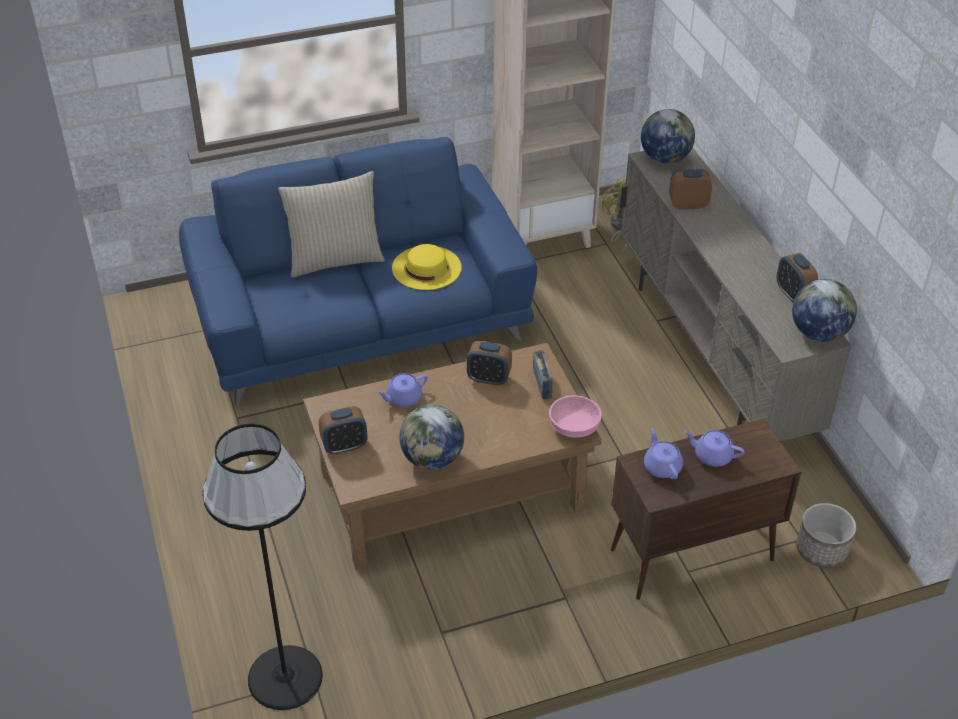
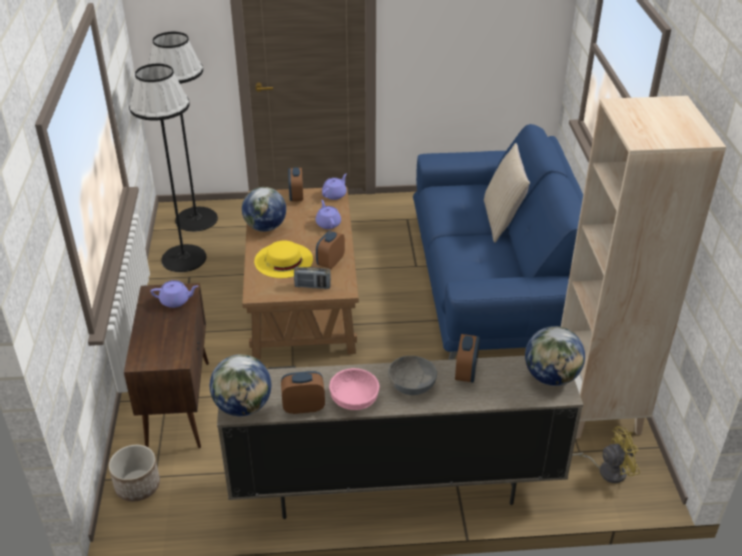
camera: 105 degrees right, 5 degrees down
yellow hat [392,244,462,290] -> yellow hat moved to [254,241,313,278]
pink bowl [549,395,602,437] -> pink bowl moved to [329,368,379,410]
purple teapot [684,430,745,467] -> purple teapot moved to [322,173,347,200]
none -> black floor lamp [129,64,206,272]
none -> grey bowl [388,356,437,395]

